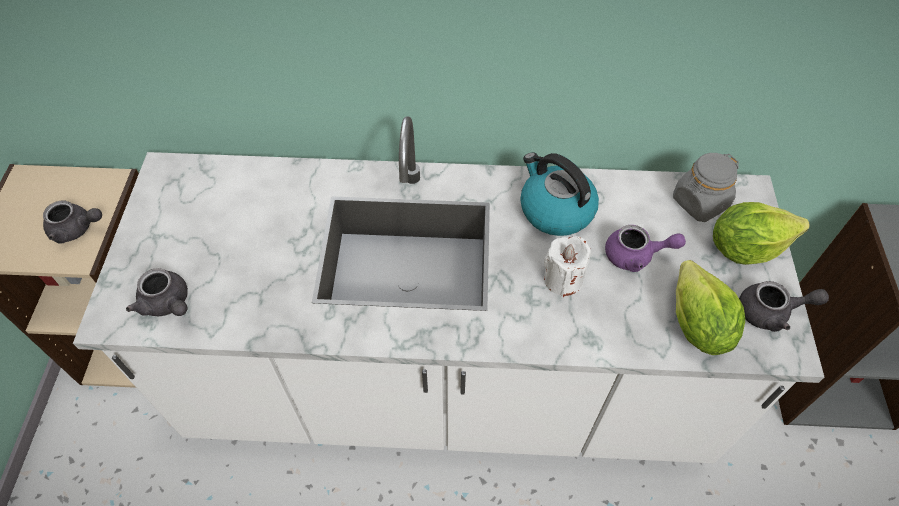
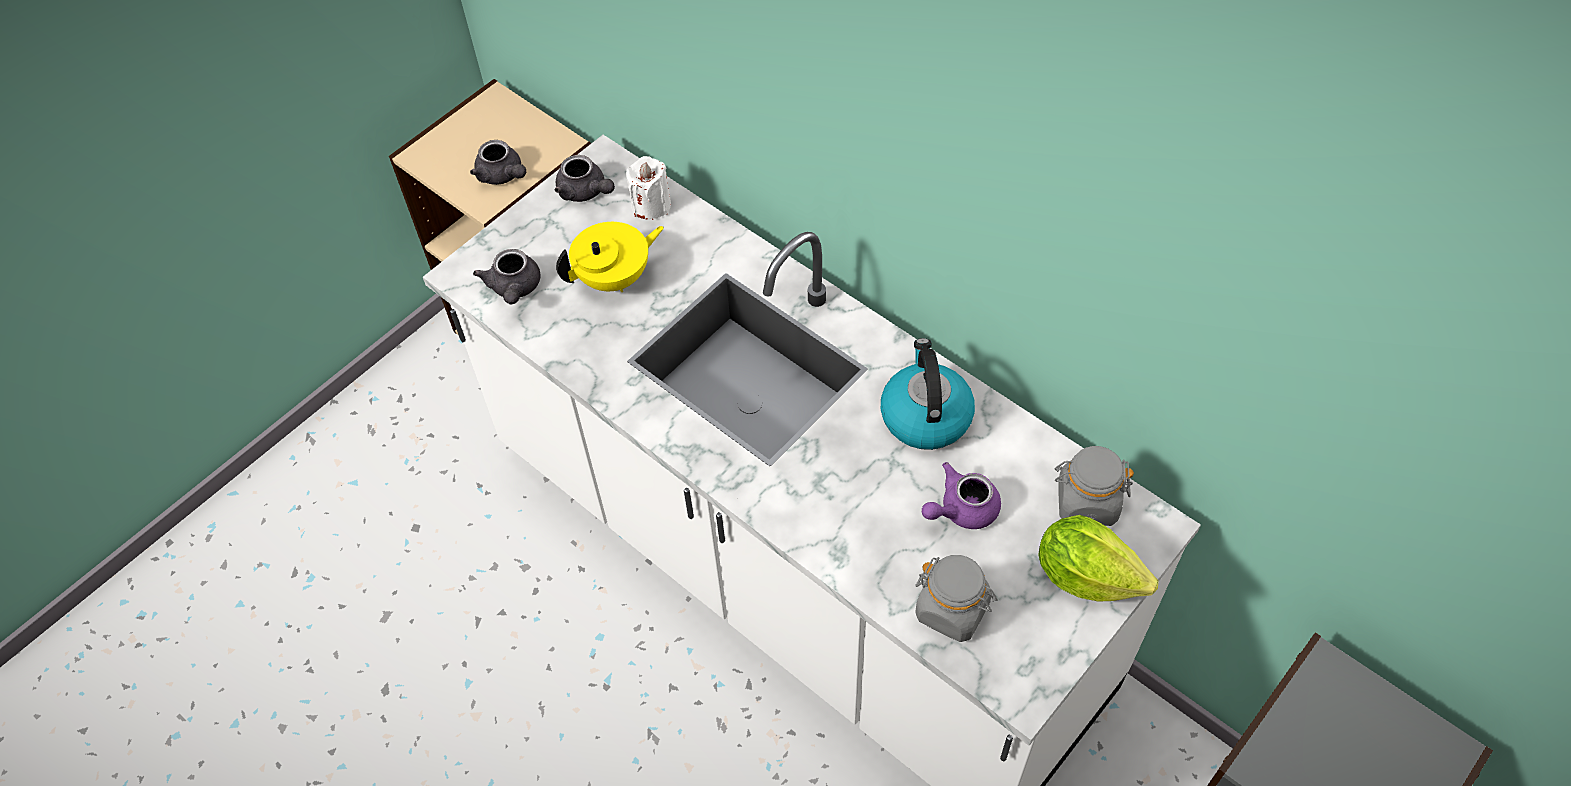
camera: 40 degrees right, 0 degrees up
white candle [544,236,591,297] -> white candle moved to [626,156,671,220]
purple teapot [605,225,686,272] -> purple teapot turned 105 degrees clockwise [922,462,1001,529]
lettuce [676,260,745,355] -> grey jar [915,555,998,642]
grey teapot [739,281,829,332] -> grey teapot moved to [555,155,615,202]
none -> yellow teapot [556,222,664,292]

